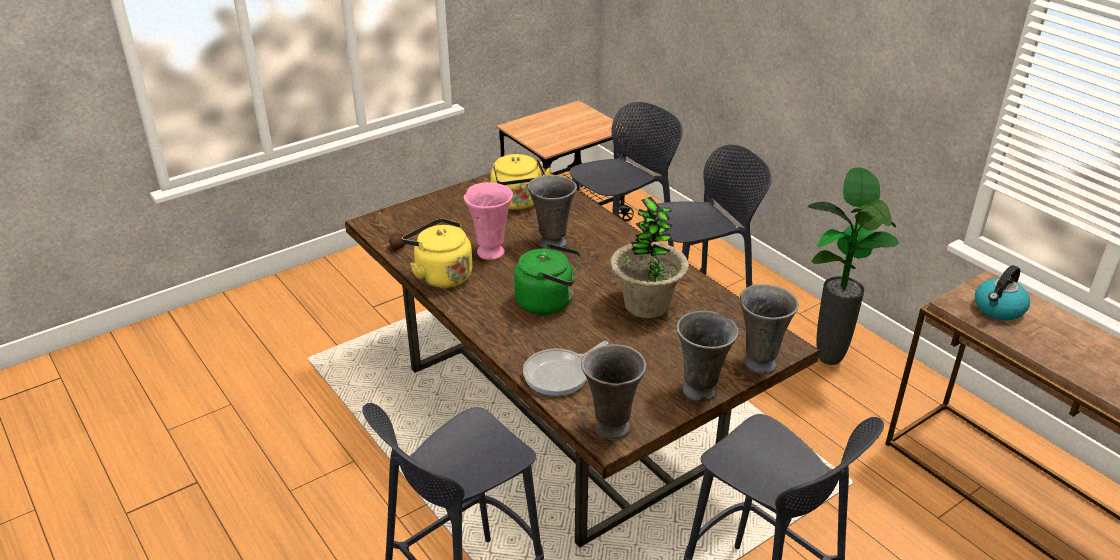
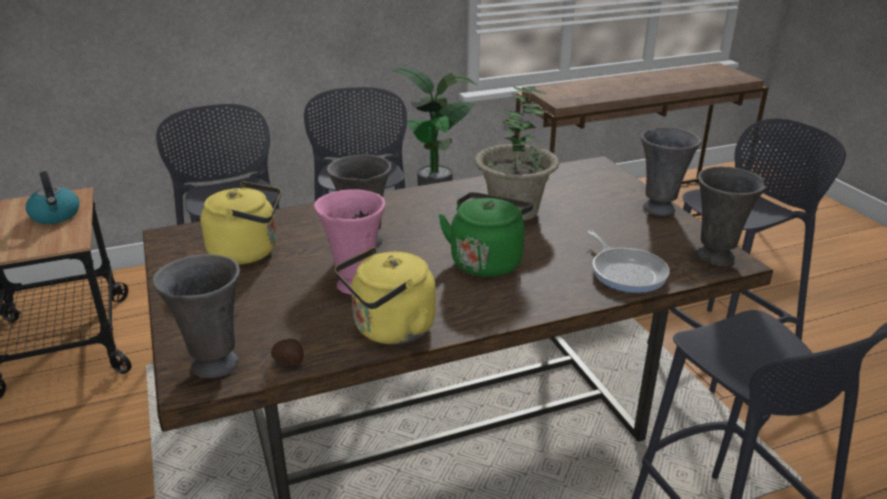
camera: 75 degrees left, 5 degrees down
grey vase [740,284,799,374] -> grey vase moved to [152,254,240,378]
kettle [975,265,1030,321] -> kettle moved to [25,171,79,224]

